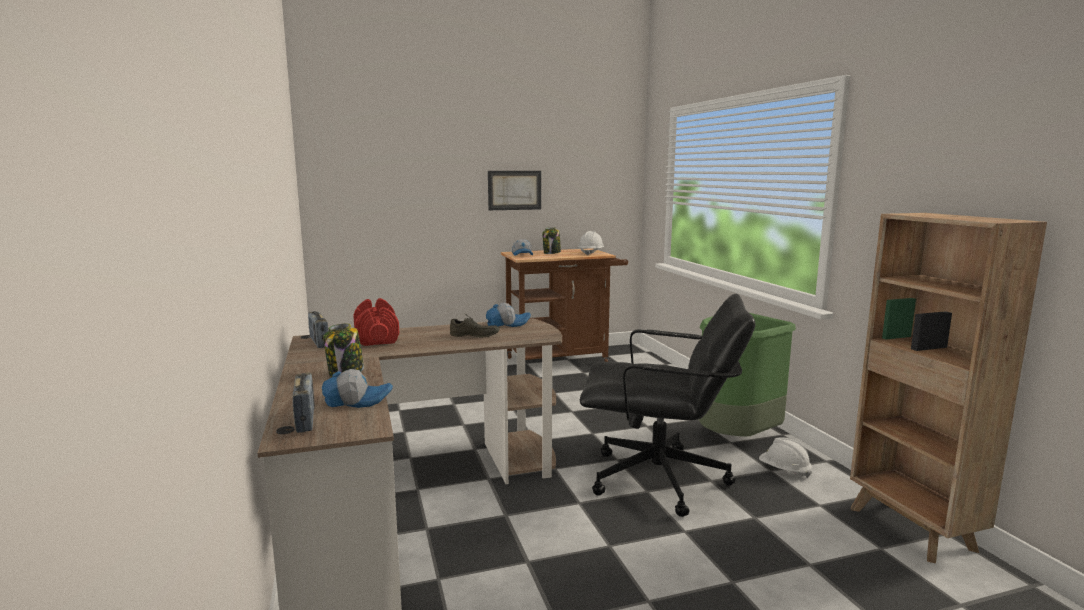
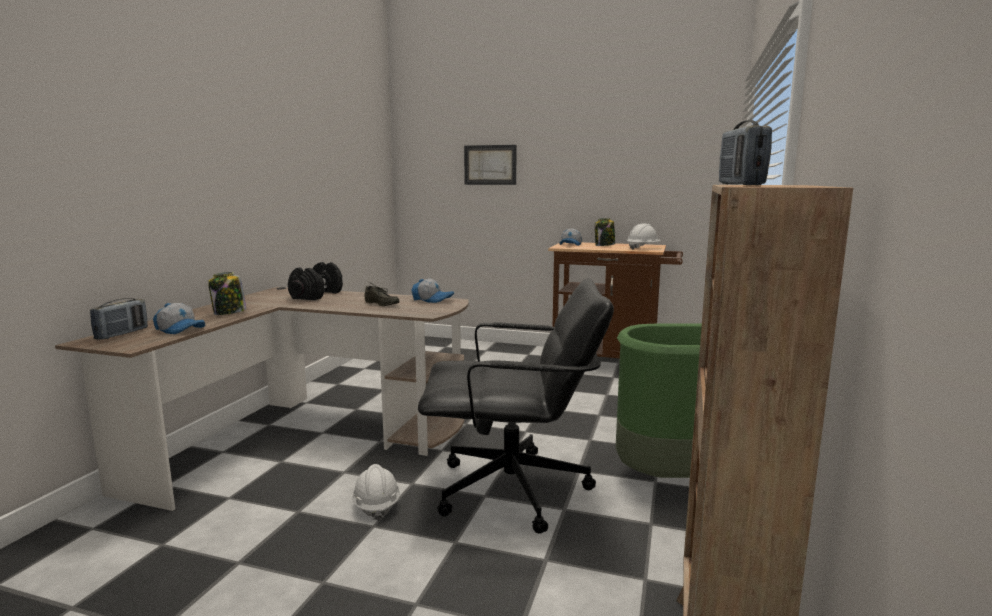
camera: 35 degrees right, 0 degrees up
radio [308,311,329,348] -> radio moved to [719,120,772,185]
red dumbbell [353,298,399,346] -> black dumbbell [288,262,343,300]
picture [488,171,541,210] -> picture moved to [464,145,517,185]
black office chair [580,293,755,517] -> black office chair turned 45 degrees counterclockwise [418,278,614,534]
white hard hat [759,437,812,478] -> white hard hat moved to [352,464,400,521]

